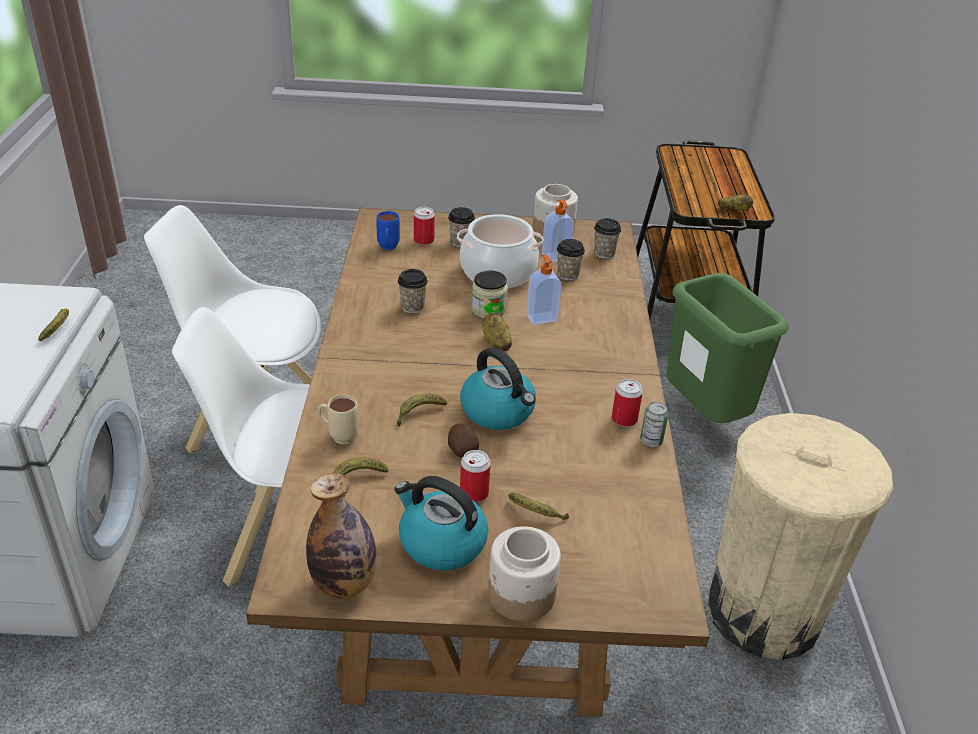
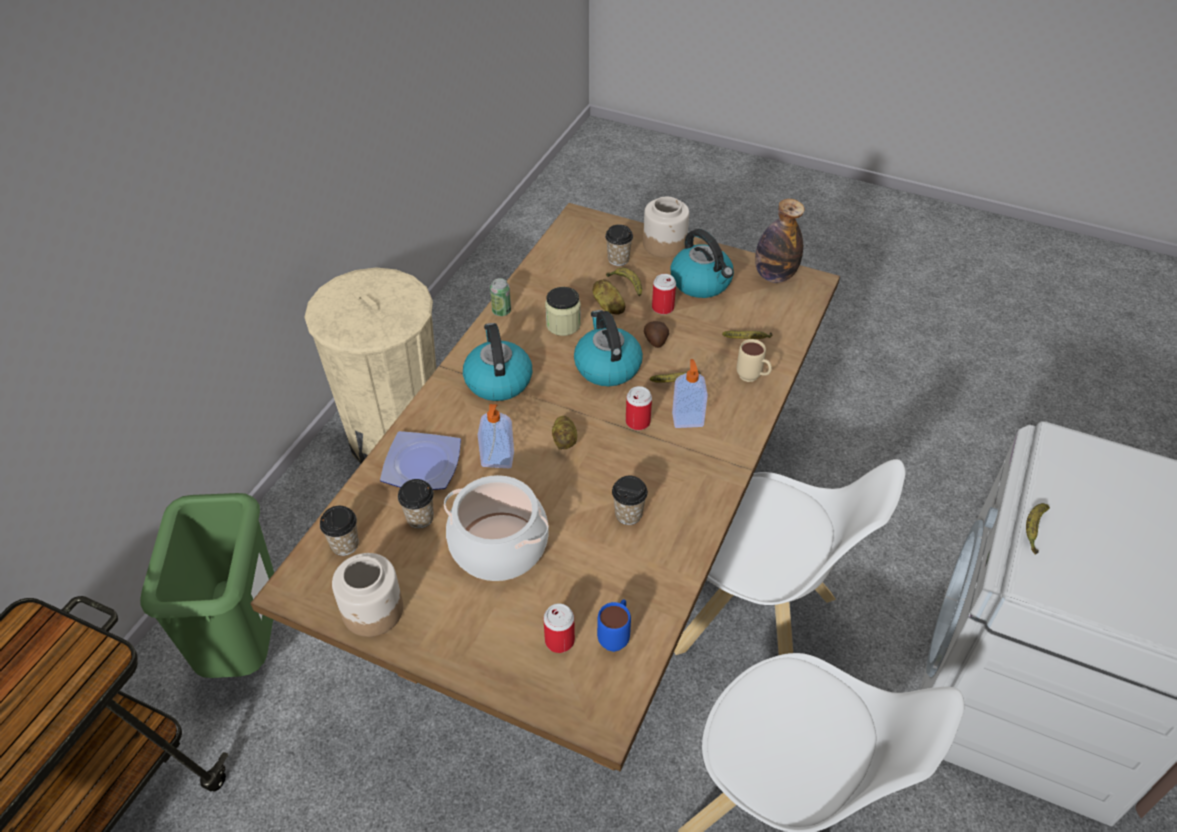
camera: 155 degrees left, 10 degrees up
cup [448,207,475,247] -> cup moved to [605,224,633,266]
jar [471,270,508,319] -> jar moved to [545,287,581,336]
soap dispenser [541,199,574,262] -> soap dispenser moved to [672,359,708,428]
can [612,379,643,427] -> can moved to [626,386,652,430]
potato [718,194,753,211] -> potato moved to [593,279,626,315]
none -> plate [380,431,461,490]
none -> kettle [463,323,532,401]

